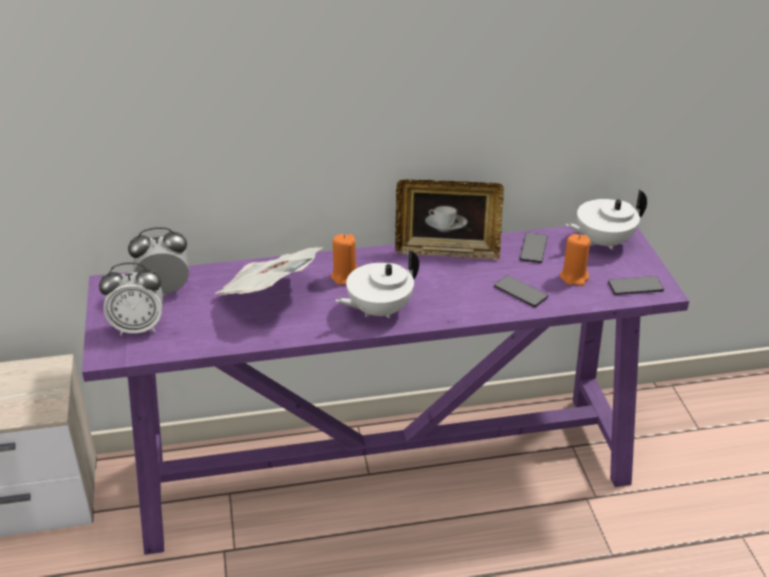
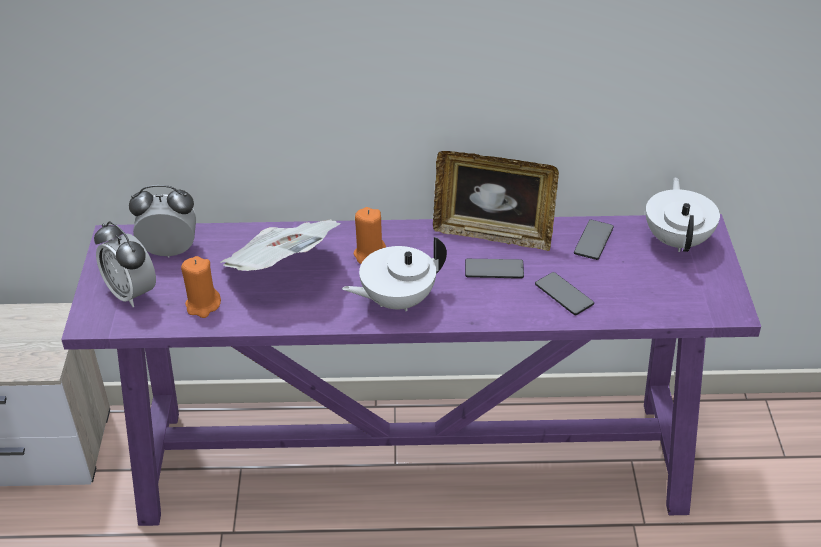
camera: 10 degrees right, 5 degrees up
alarm clock [99,262,163,335] -> alarm clock turned 45 degrees clockwise [94,221,156,307]
orange candle [560,234,591,286] -> orange candle moved to [181,256,221,318]
white teapot [566,189,647,250] -> white teapot turned 105 degrees clockwise [646,177,720,252]
phone [608,276,664,295] -> phone moved to [465,259,524,279]

